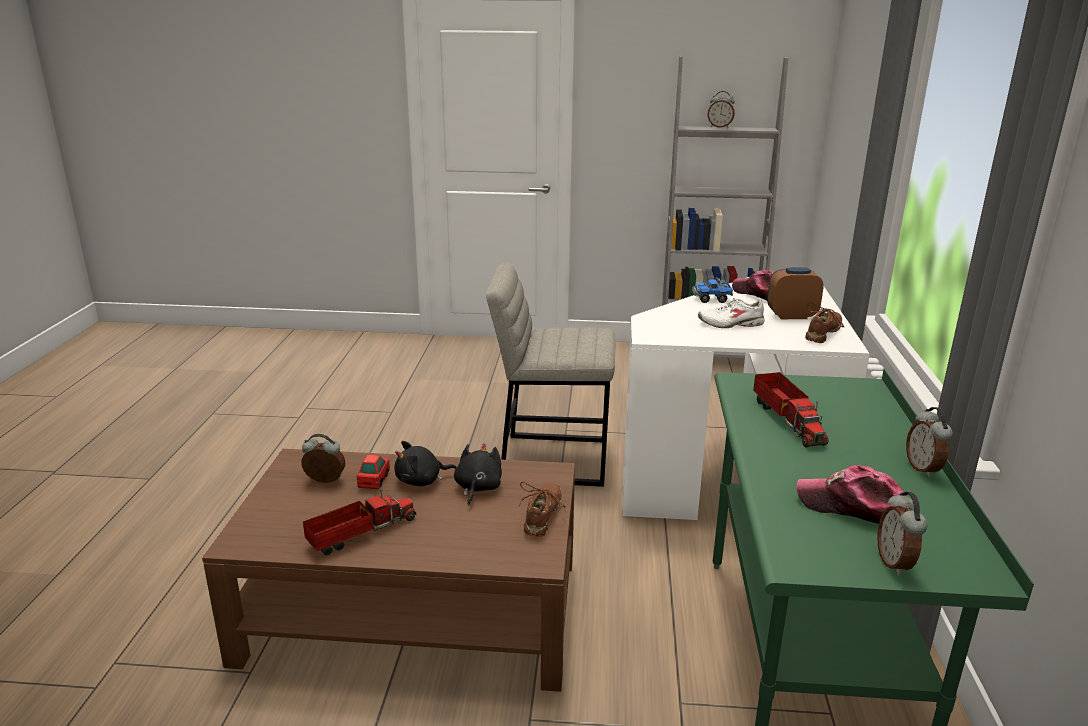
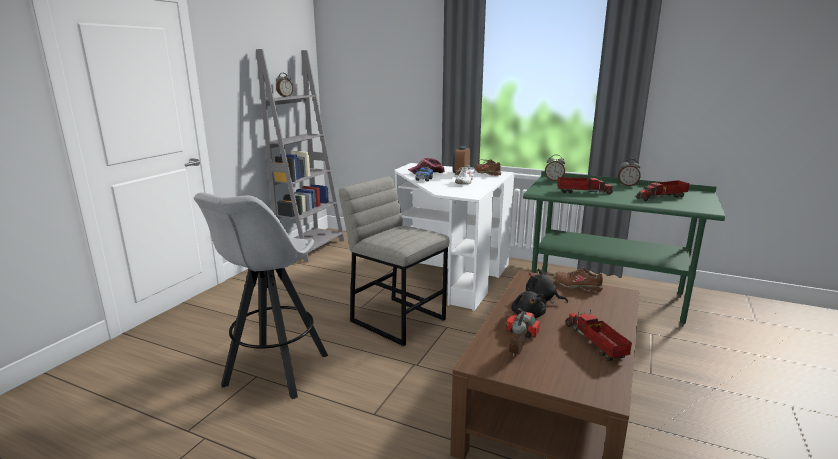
camera: 70 degrees left, 5 degrees down
grey chair [486,263,615,487] -> grey chair turned 105 degrees clockwise [339,177,450,346]
cap [796,465,912,524] -> toy truck [636,180,689,201]
alarm clock [877,492,927,575] -> alarm clock moved to [545,155,565,181]
none -> grey stool [194,192,328,399]

